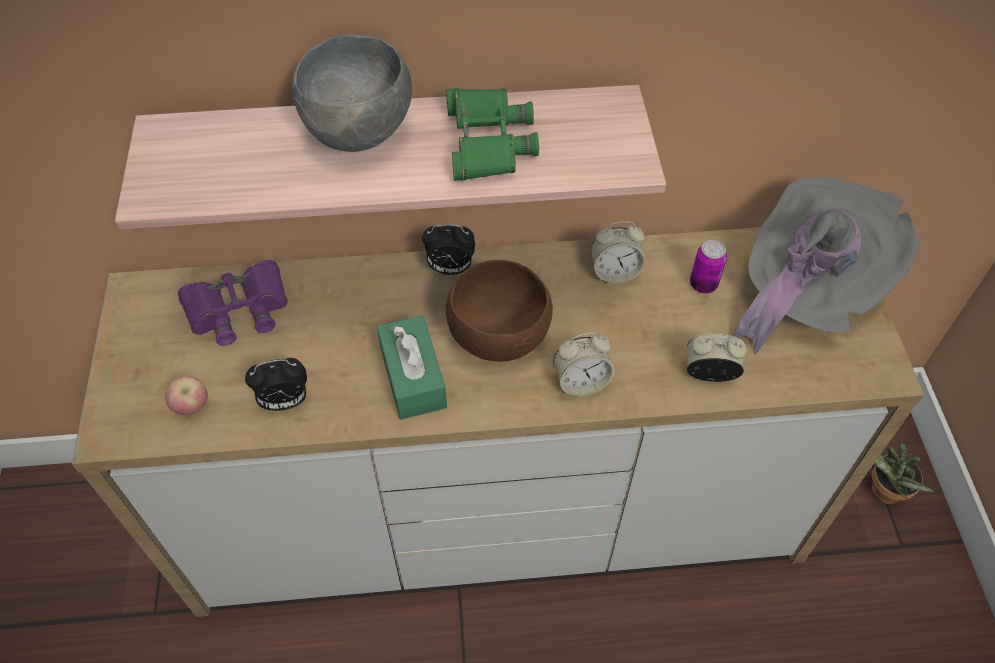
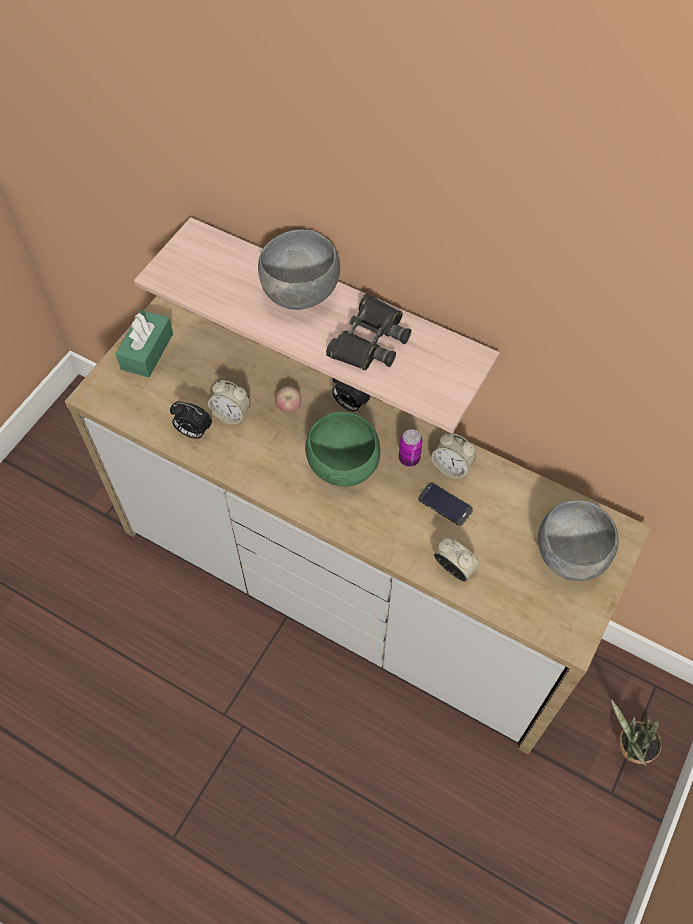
camera: 35 degrees right, 5 degrees up
apple [165,376,208,415] -> apple moved to [275,386,302,412]
purple binoculars [178,260,288,346] -> none
green tissue box [377,315,447,420] -> green tissue box moved to [116,310,173,378]
green binoculars [446,88,539,180] -> black binoculars [326,294,411,370]
brown bowl [446,260,553,362] -> green bowl [305,412,380,487]
alarm clock [553,333,615,396] -> alarm clock moved to [208,380,250,425]
can [690,240,727,293] -> can moved to [399,429,423,467]
grey hat [732,177,919,354] -> grey bowl [538,500,619,581]
none -> phone [418,483,473,526]

